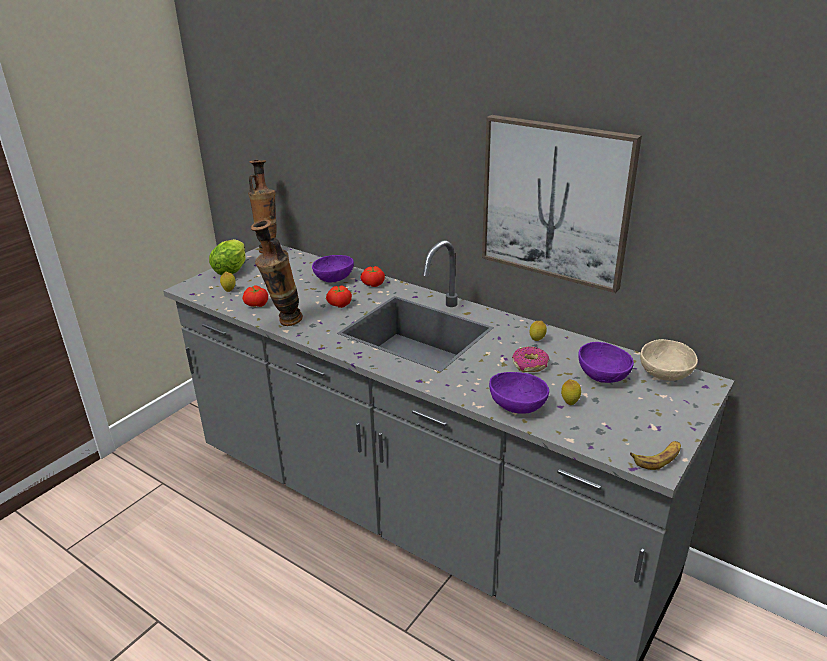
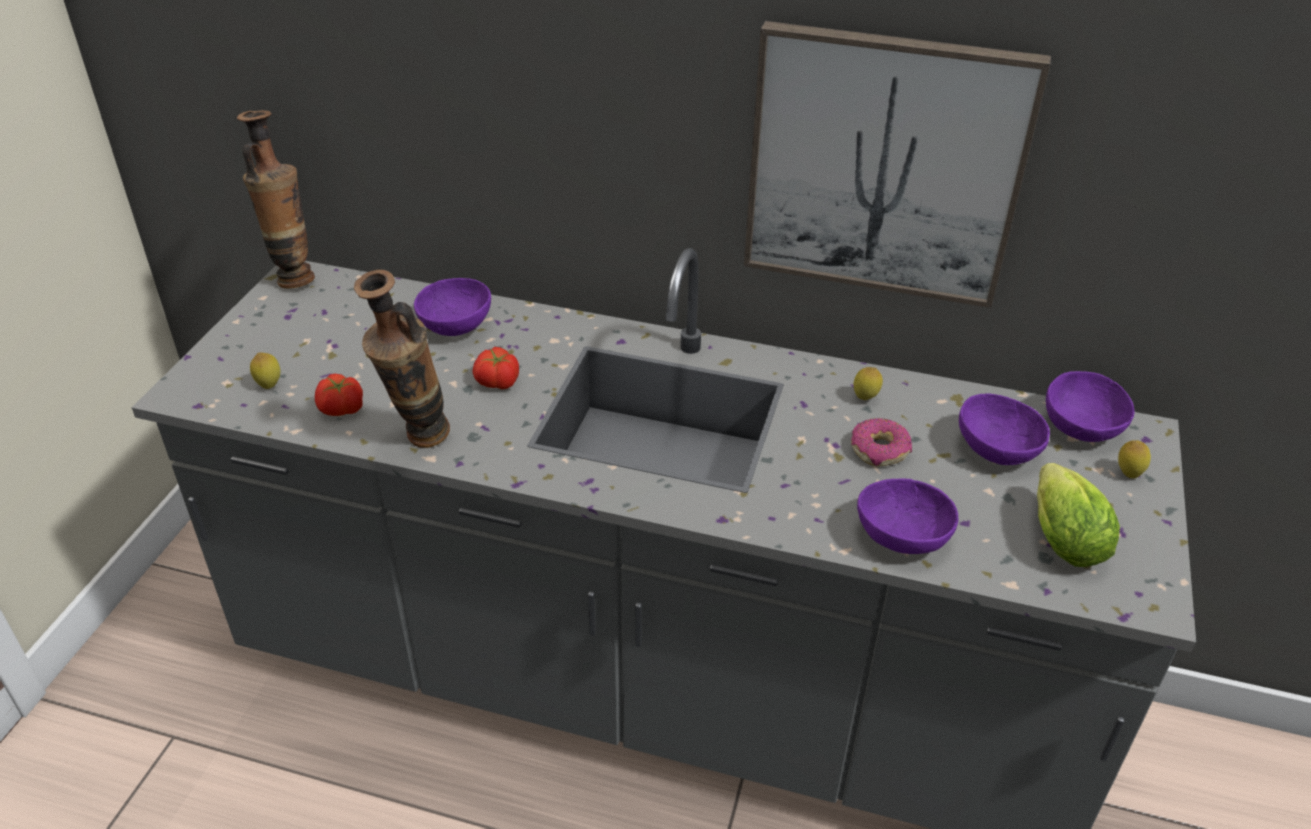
camera: 20 degrees left, 10 degrees up
lettuce [209,239,245,275] -> lettuce moved to [1037,463,1120,567]
tomato [360,266,385,287] -> none
lemon [561,379,581,405] -> lemon moved to [1118,440,1151,479]
banana [630,441,681,470] -> none
beige bowl [640,339,698,381] -> purple bowl [1046,371,1135,442]

